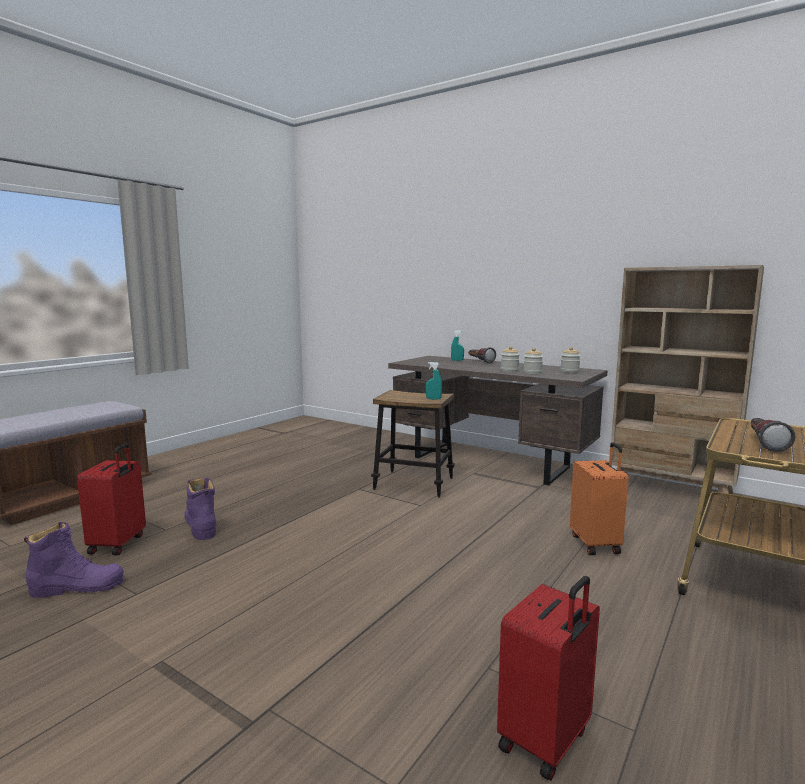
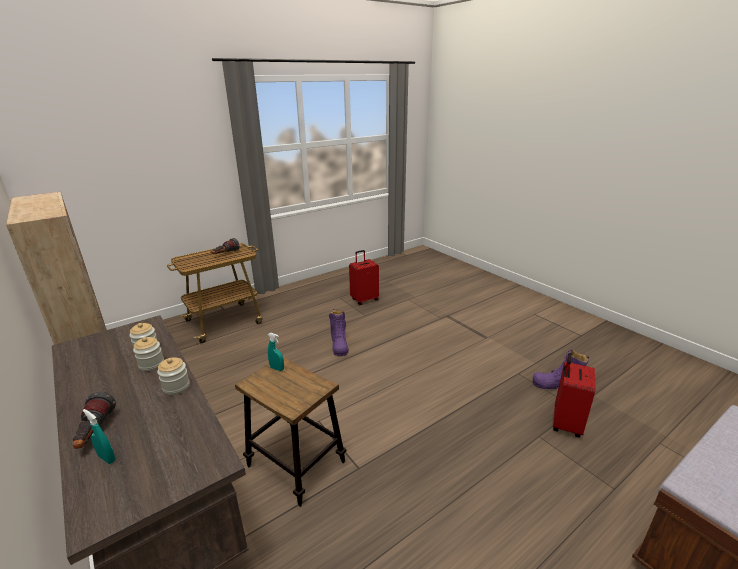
camera: 160 degrees left, 15 degrees up
purple boot [184,478,217,540] -> purple boot moved to [329,309,349,356]
jar [560,347,580,373] -> jar moved to [157,357,190,395]
orange suitcase [570,442,628,555] -> none

